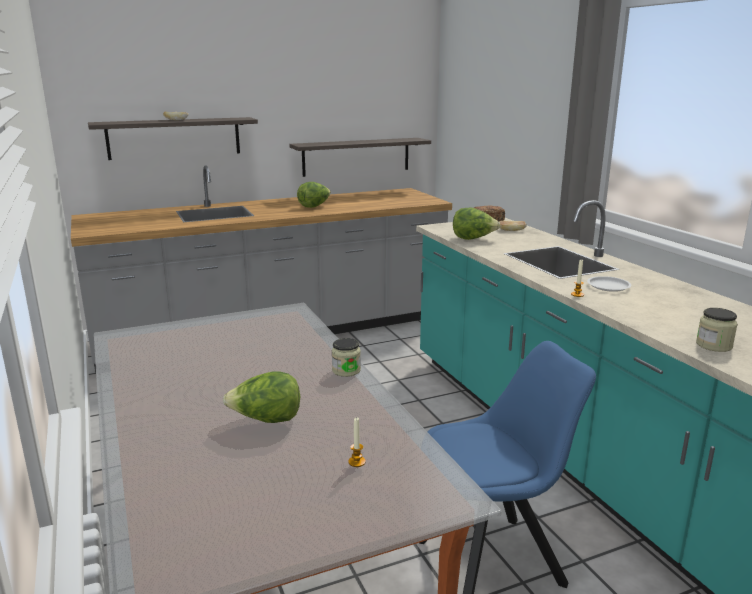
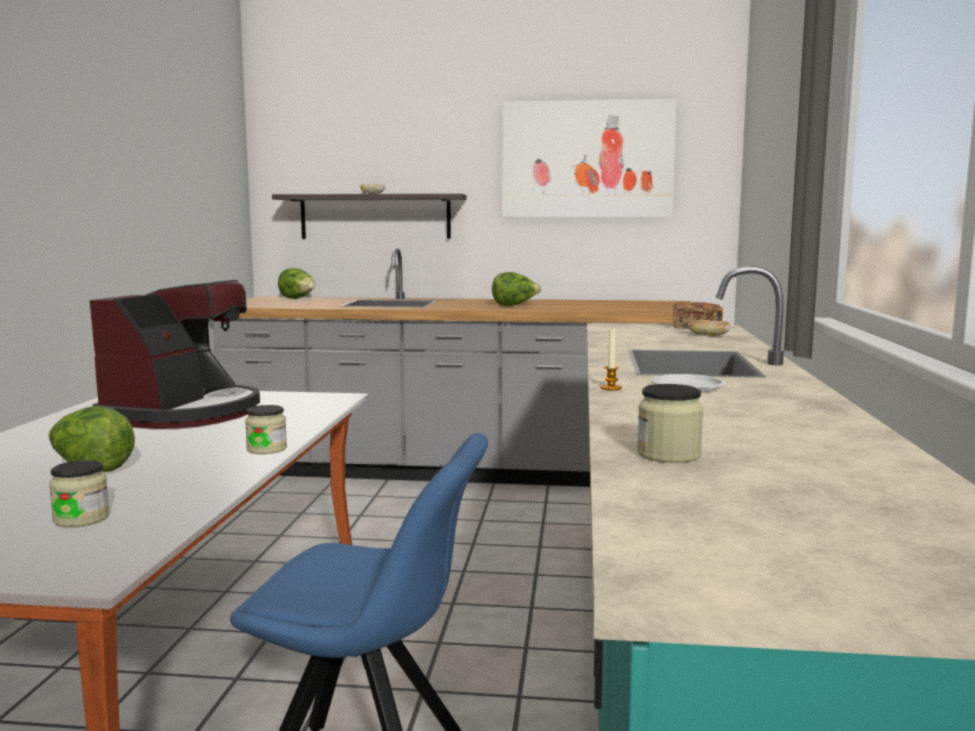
camera: 30 degrees right, 10 degrees down
shelf [289,138,431,177] -> none
candle [348,417,366,467] -> jar [49,460,109,527]
lettuce [453,208,501,240] -> lettuce moved to [278,268,315,299]
none -> coffee machine [90,280,260,429]
none -> picture [502,99,677,217]

